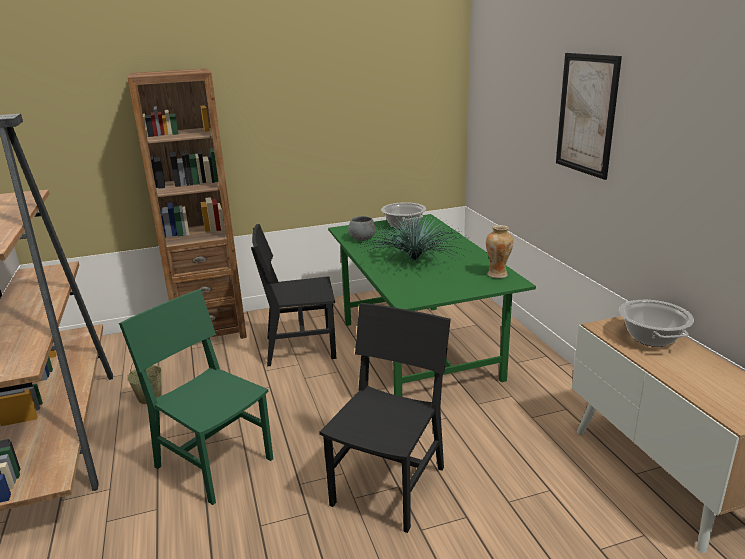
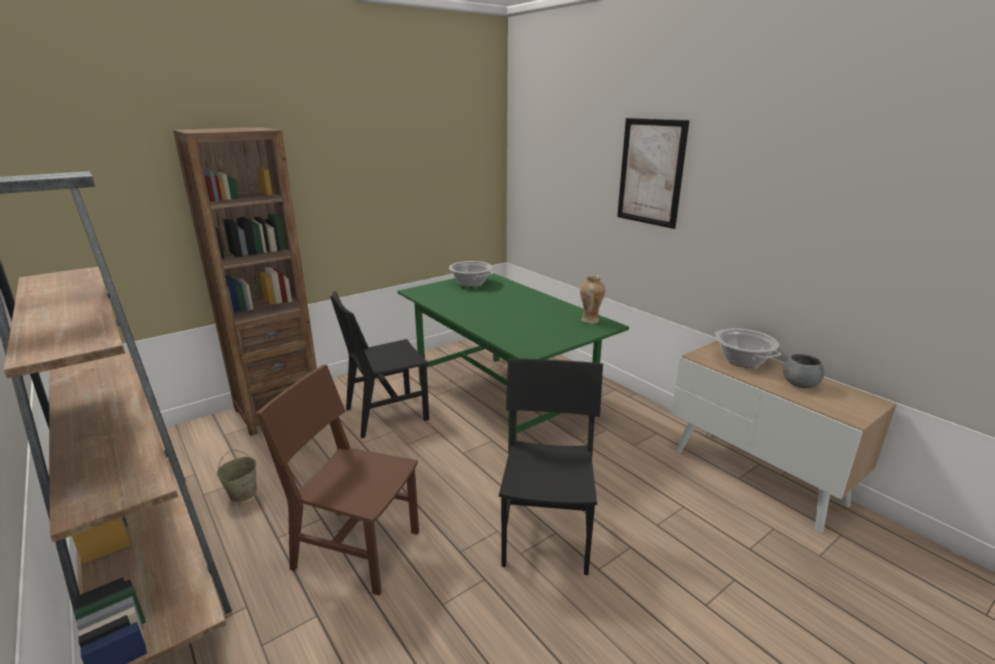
camera: 20 degrees left, 0 degrees up
green chair [119,289,273,505] -> brown chair [256,365,419,596]
grey bowl [348,216,376,241] -> grey bowl moved to [783,354,824,388]
potted plant [360,212,471,267] -> none

